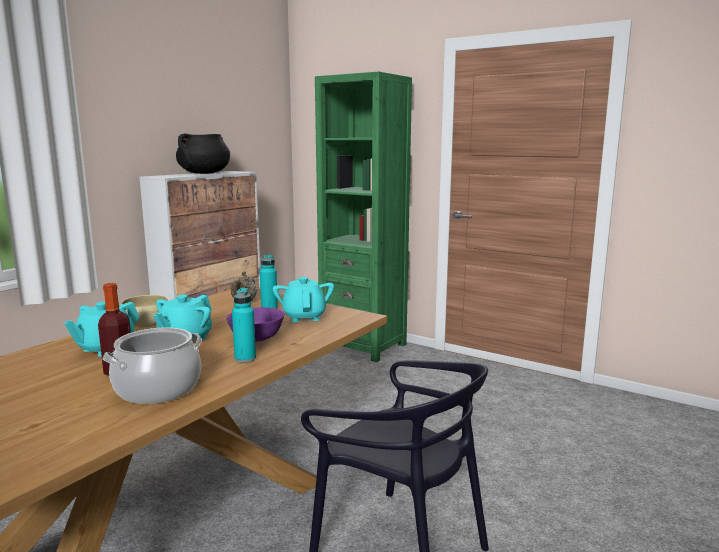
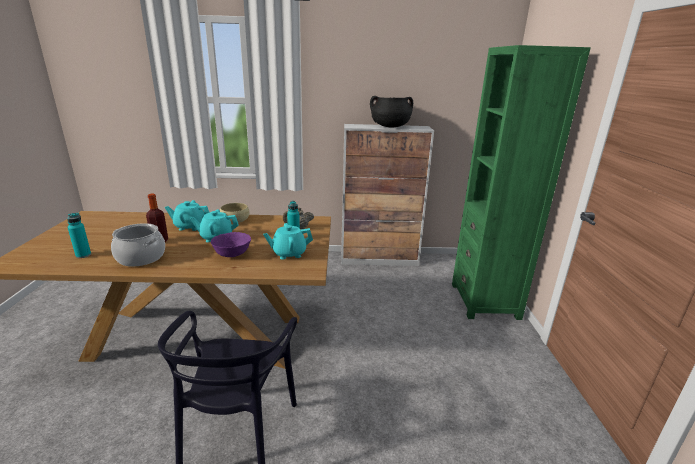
camera: 55 degrees right, 10 degrees up
turquoise bottle [232,288,256,363] -> turquoise bottle moved to [67,213,91,258]
turquoise teapot [273,277,334,322] -> turquoise teapot turned 150 degrees counterclockwise [263,223,313,259]

